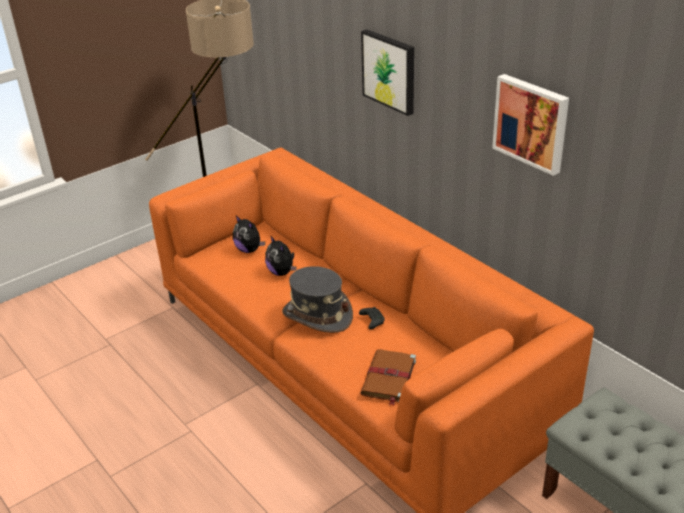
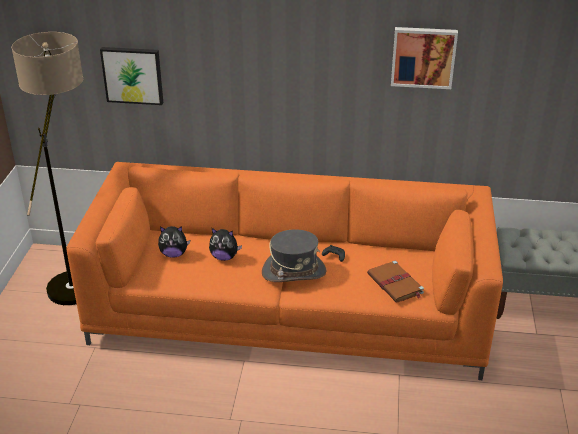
camera: 45 degrees left, 0 degrees up
picture [361,29,414,116] -> picture moved to [100,47,163,105]

